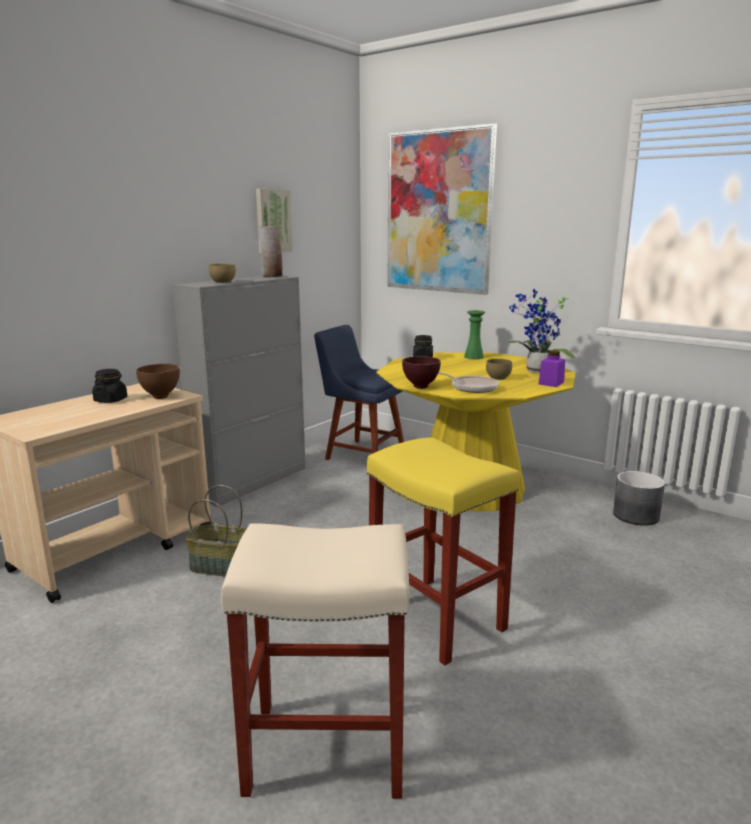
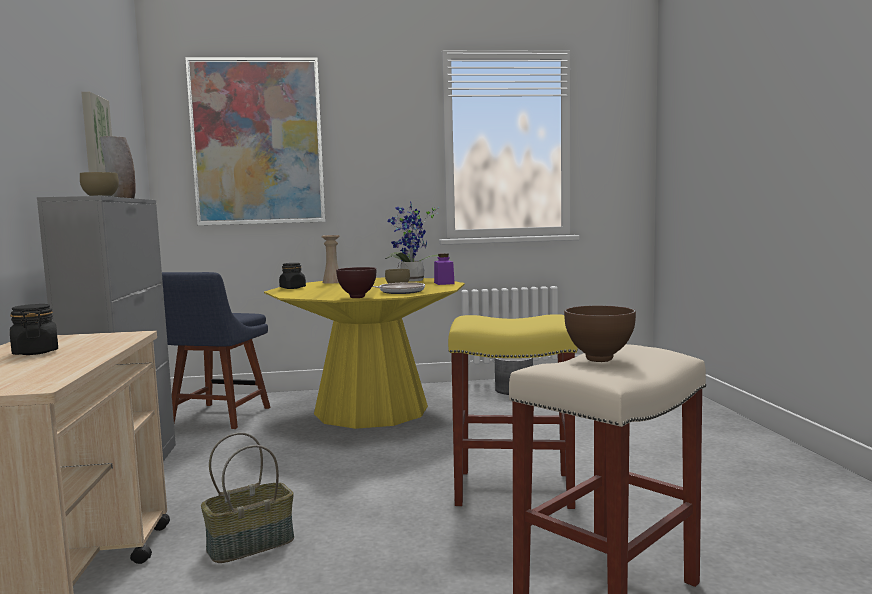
camera: 45 degrees left, 10 degrees down
brown bowl [136,364,180,399] -> brown bowl moved to [564,305,636,362]
blue chair [314,325,404,460] -> blue chair turned 60 degrees counterclockwise [162,272,271,429]
green vase [464,310,485,359] -> beige vase [321,235,340,284]

